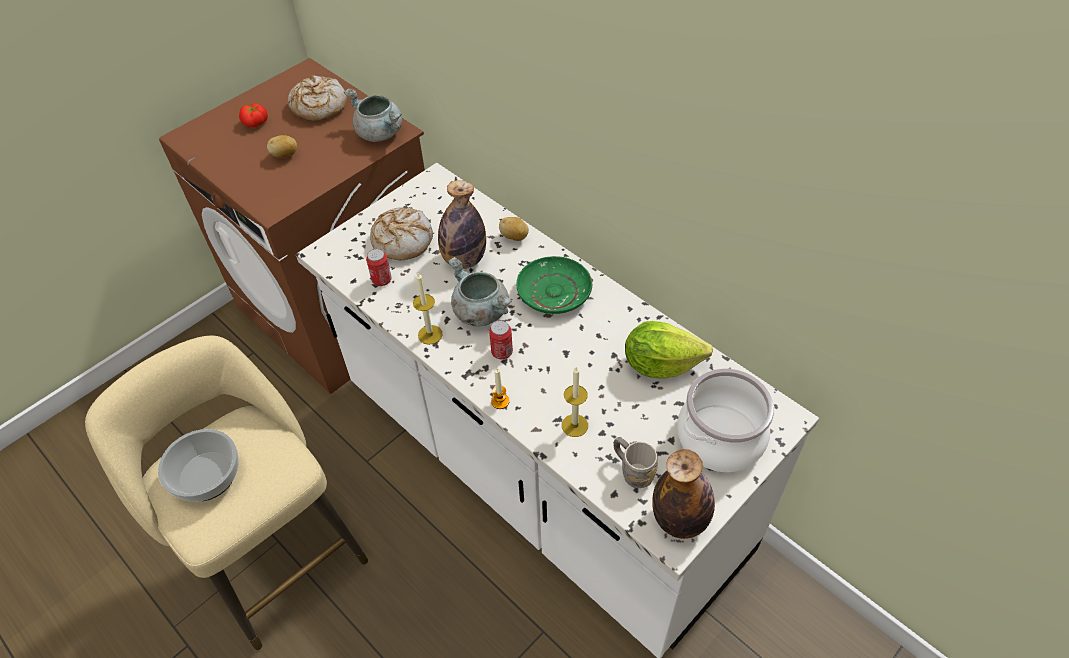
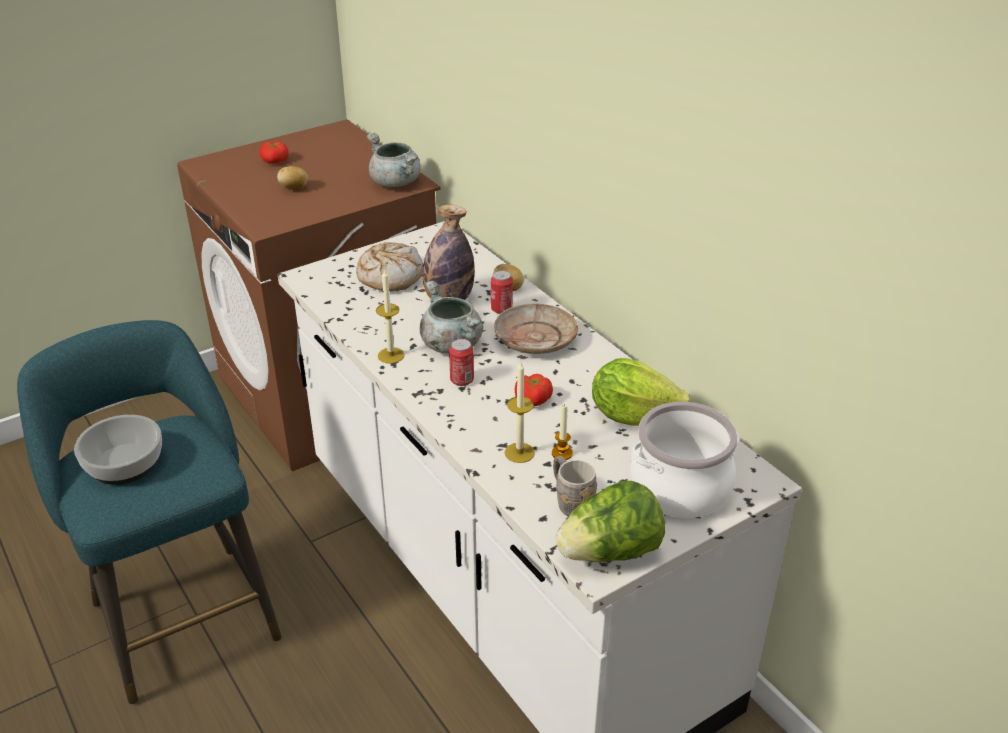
camera: 10 degrees right, 15 degrees down
beige stool [85,336,368,650] -> turquoise stool [17,320,282,705]
bread [288,75,347,121] -> none
can [366,249,392,286] -> can moved to [491,270,513,314]
candle [491,369,510,409] -> candle moved to [552,404,573,460]
green plate [517,256,592,314] -> beige plate [494,304,578,354]
bottle [652,449,715,539] -> lettuce [556,481,665,562]
none -> tomato [515,374,553,406]

